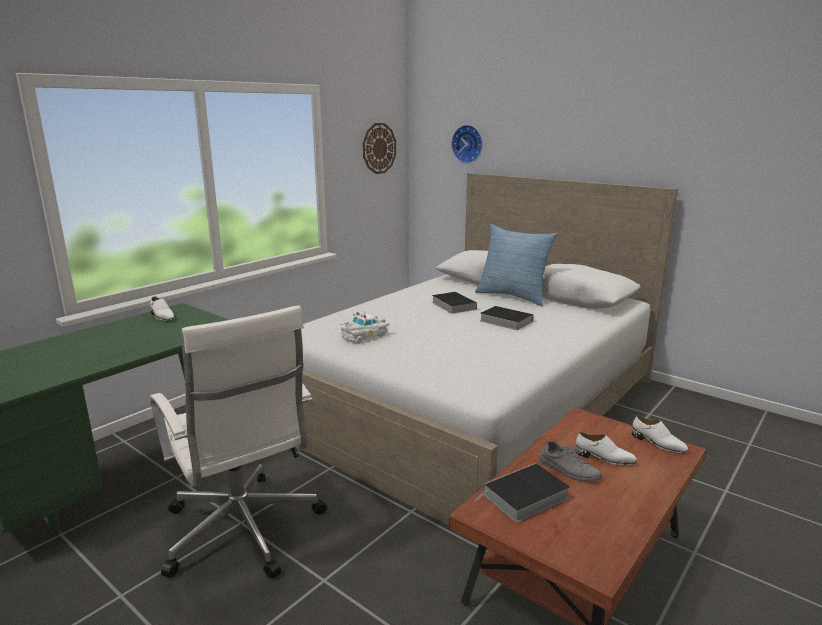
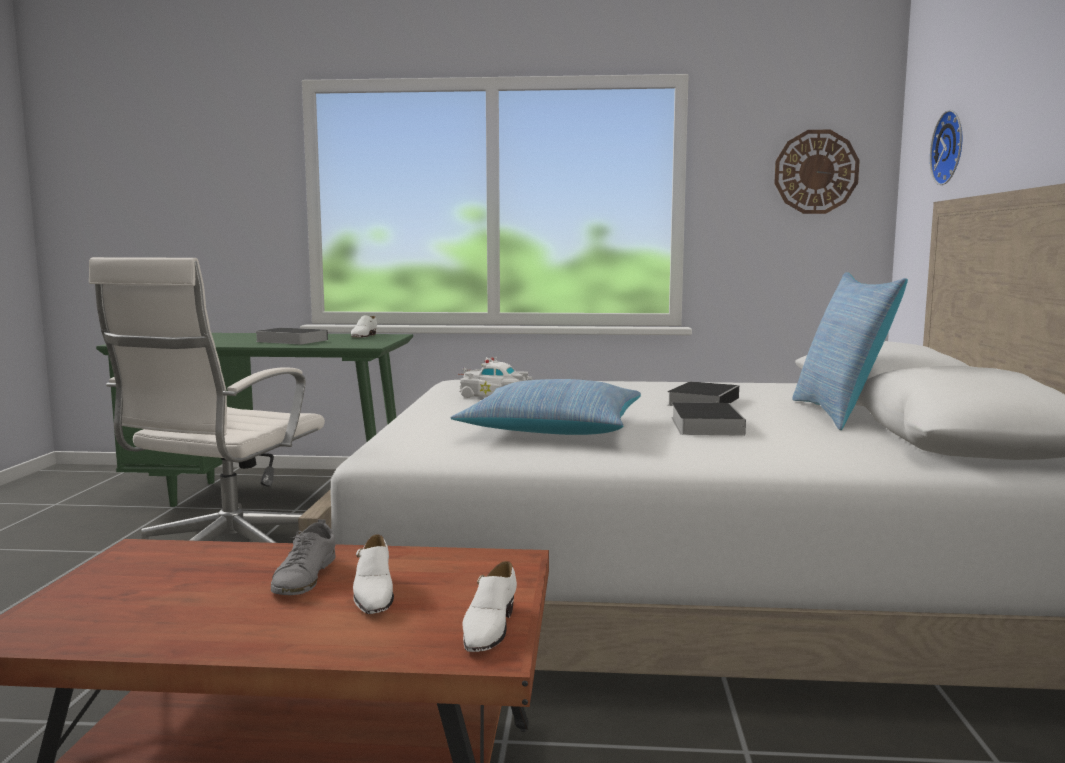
camera: 55 degrees right, 10 degrees down
book [474,463,570,522] -> book moved to [256,328,328,344]
none -> pillow [451,379,641,435]

